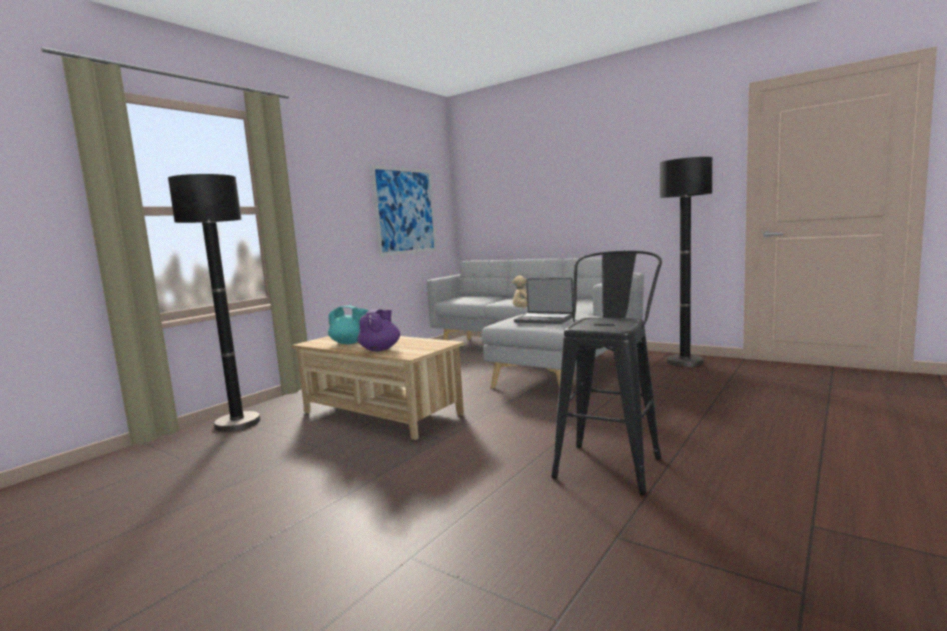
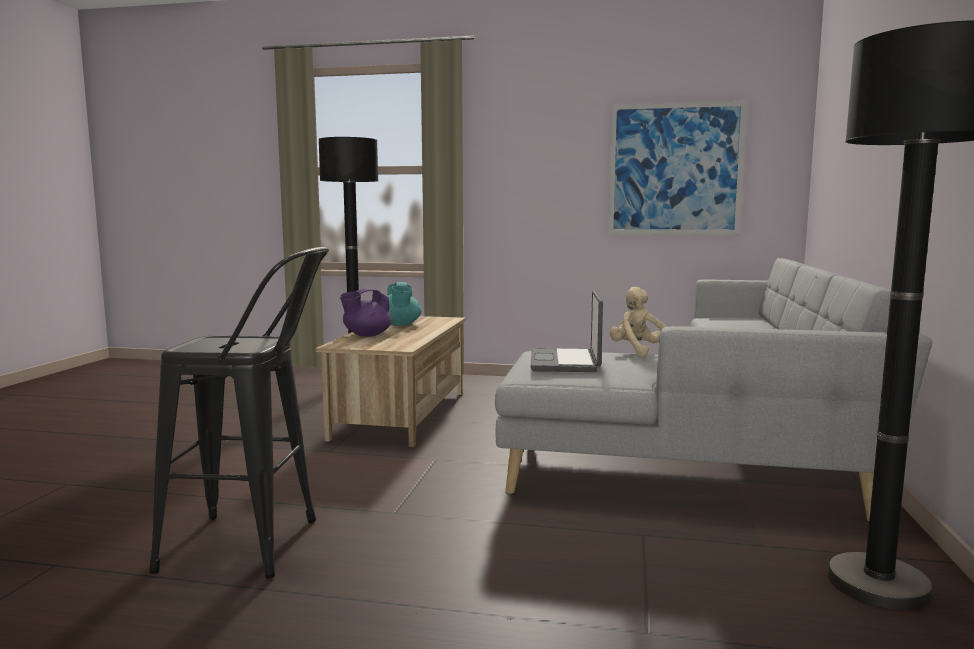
camera: 65 degrees right, 0 degrees up
purple teapot [358,309,400,351] -> purple teapot turned 150 degrees clockwise [340,288,392,337]

